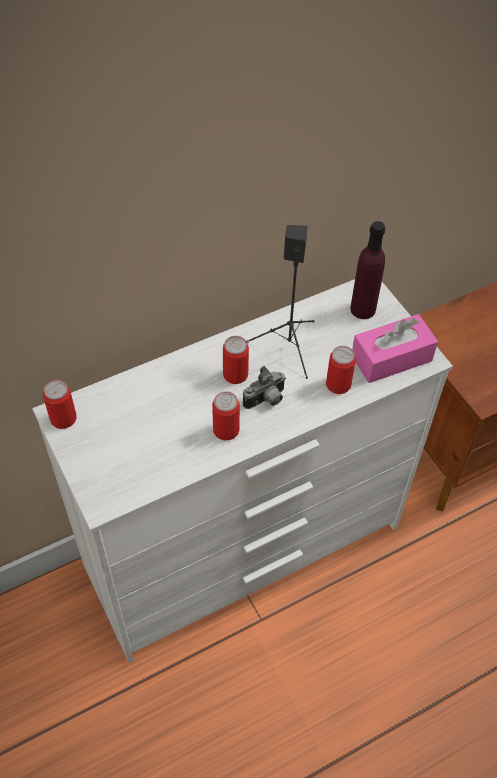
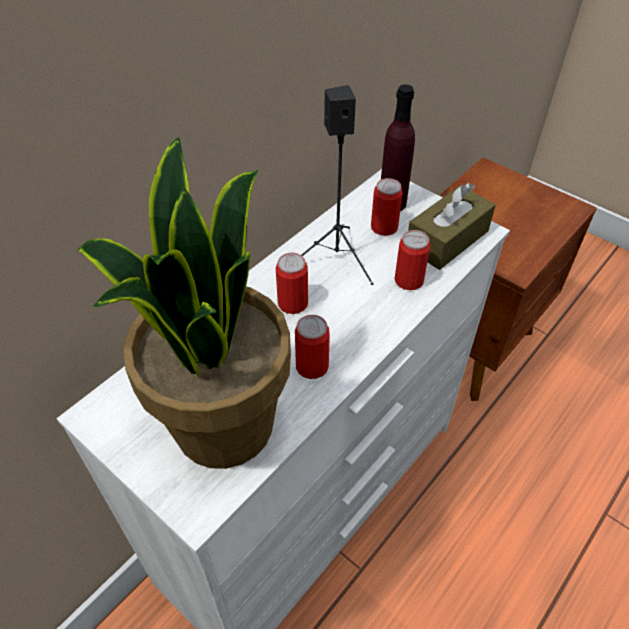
camera: 20 degrees left, 5 degrees down
can [43,380,77,429] -> can moved to [371,178,403,236]
camera [243,366,286,409] -> none
pink tissue box [352,314,438,383] -> brown tissue box [408,182,495,270]
none -> potted plant [78,137,291,469]

